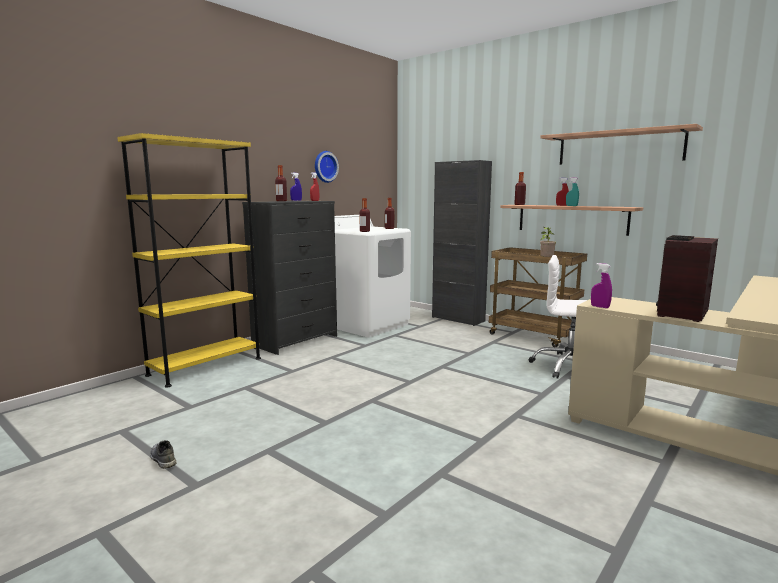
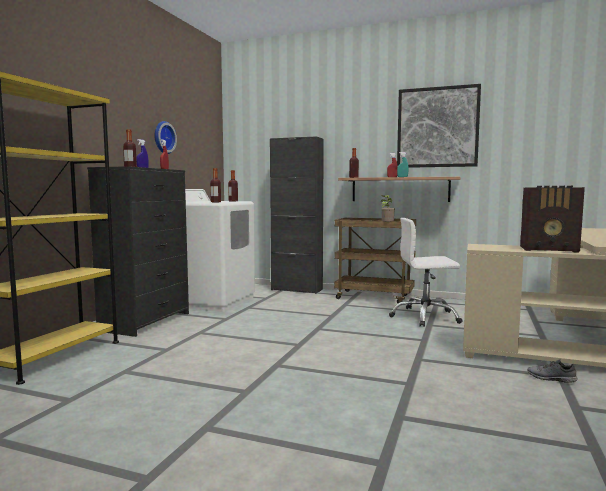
camera: 20 degrees left, 5 degrees down
grey shoe [150,440,176,469] -> grey shoe moved to [527,360,578,383]
shelf [540,124,703,165] -> picture [397,84,481,168]
purple spray bottle [591,263,612,308] -> none
radio [656,235,718,322] -> radio turned 90 degrees counterclockwise [520,186,585,253]

